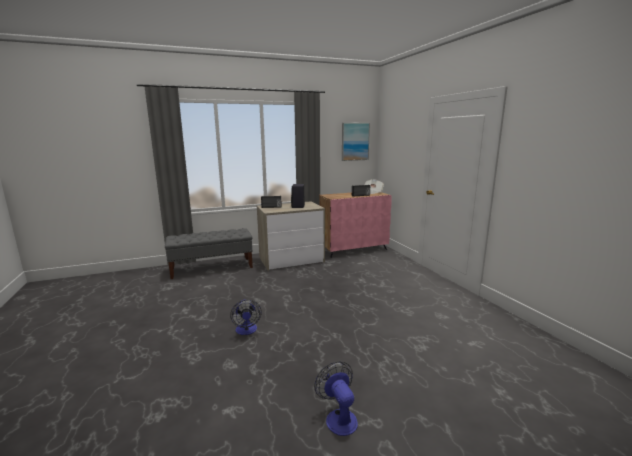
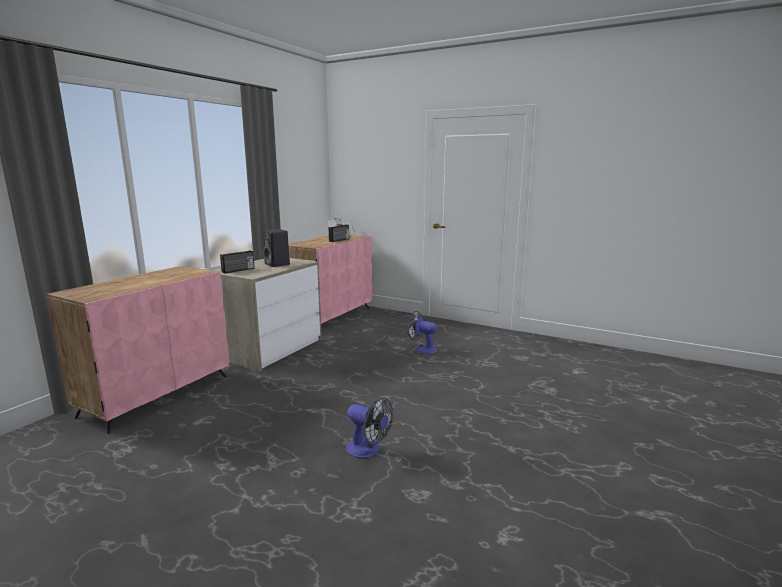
camera: 40 degrees left, 0 degrees up
grey bench [165,228,253,279] -> pink cabinet [46,266,229,434]
fan [314,361,358,436] -> fan moved to [407,311,438,354]
picture [342,123,370,161] -> none

